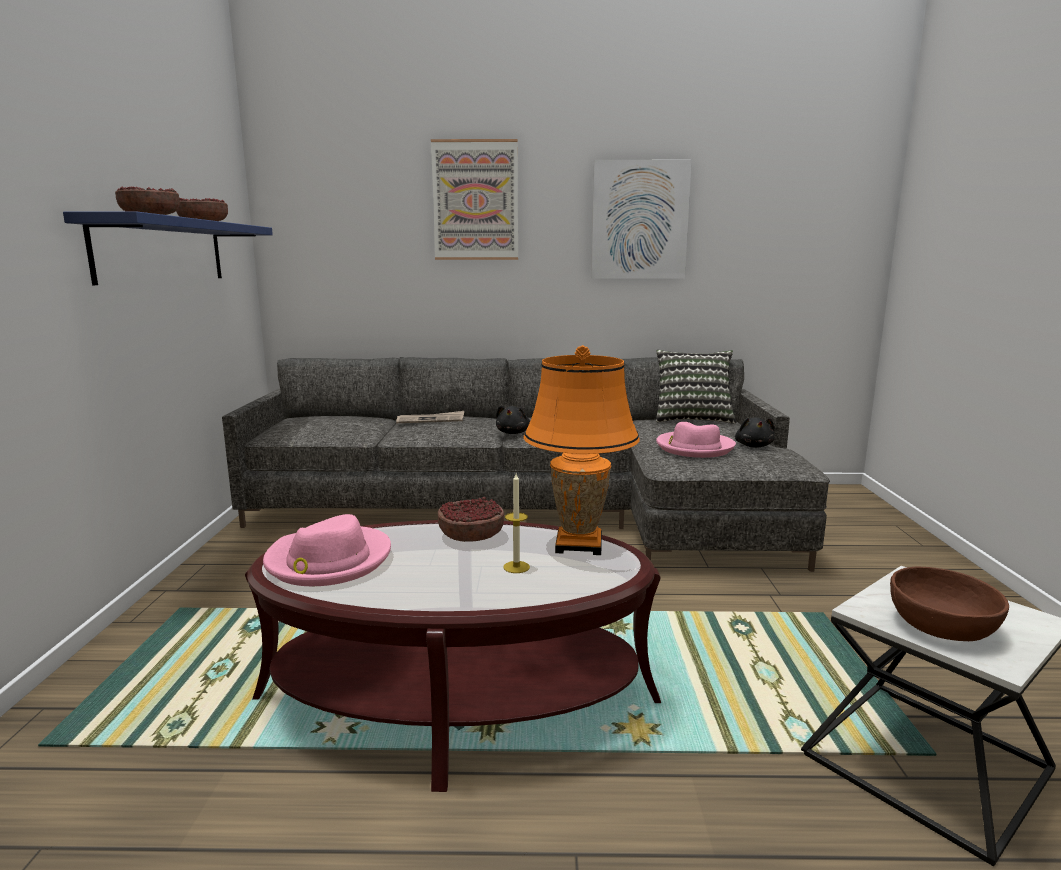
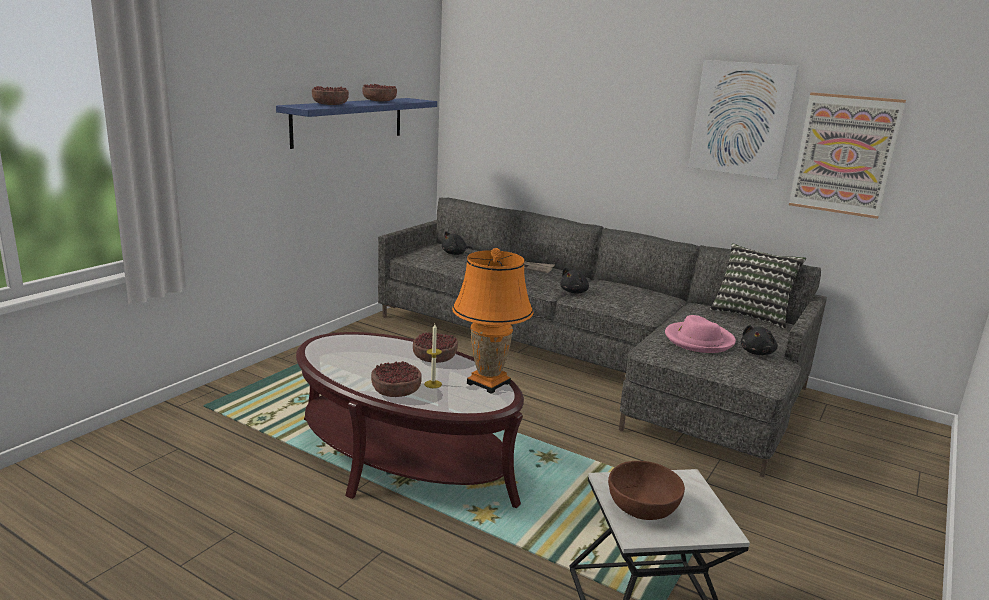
camera: 30 degrees right, 5 degrees up
pink hat [263,514,391,586] -> none
picture [431,139,518,260] -> picture moved to [789,92,906,219]
none -> bowl [371,361,422,397]
none -> black plush toy [442,231,473,255]

